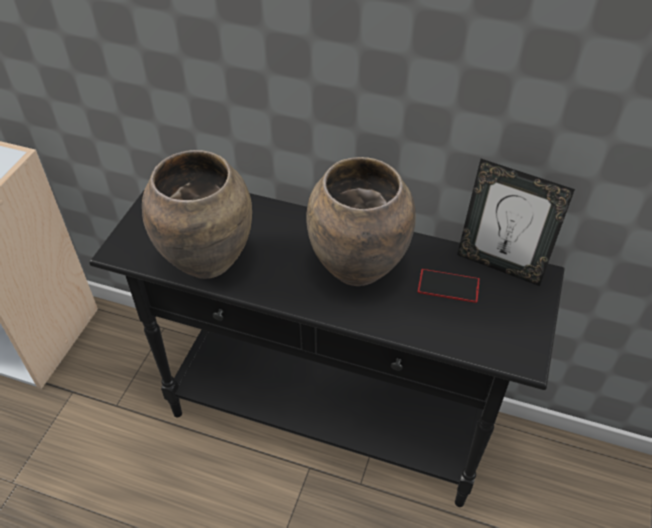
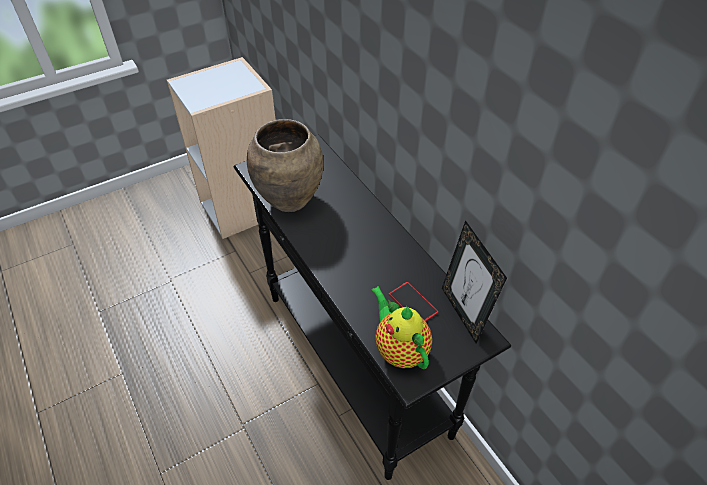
camera: 40 degrees right, 0 degrees up
brown vase [306,157,416,286] -> none
none -> teapot [371,286,432,369]

